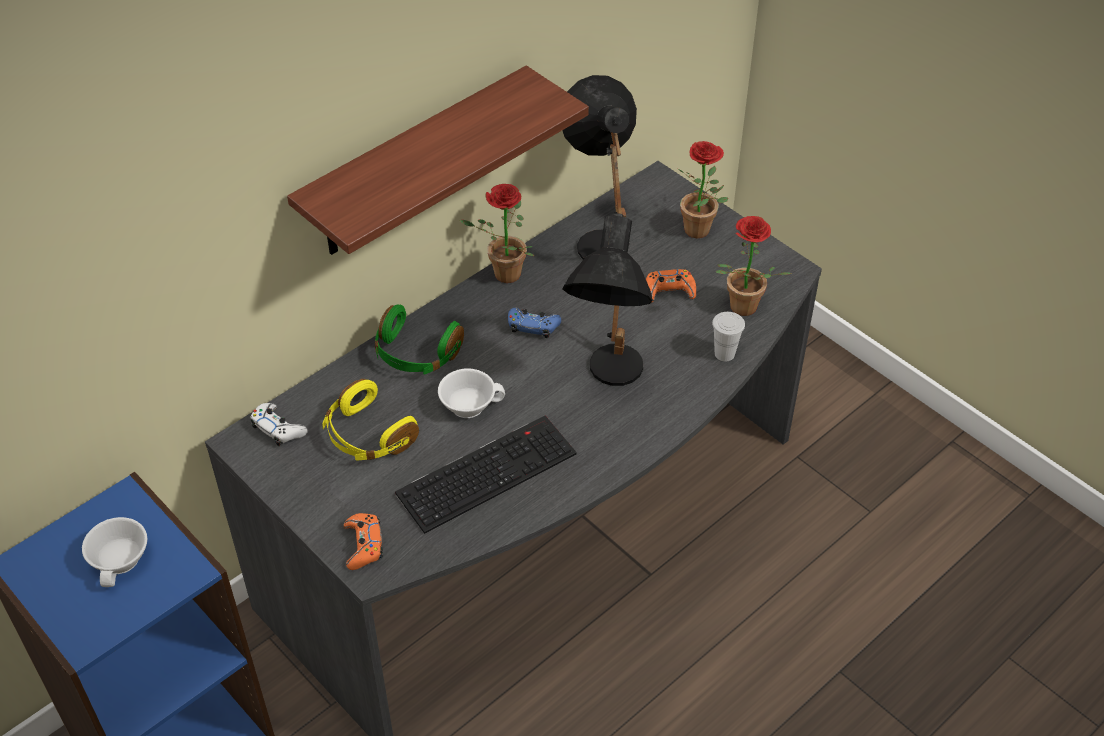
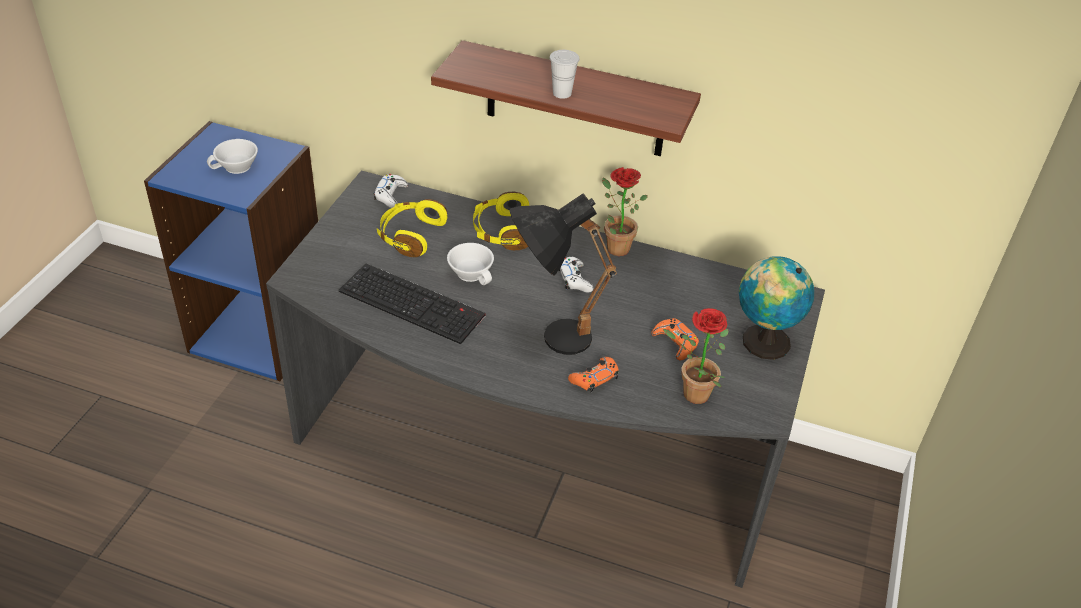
camera: 60 degrees right, 5 degrees down
orange game controller [343,513,383,570] -> orange game controller moved to [568,357,619,392]
green headphones [375,305,464,374] -> yellow headphones [473,192,529,250]
blue game controller [508,308,561,338] -> white game controller [558,257,594,292]
black table lamp [562,75,637,260] -> none
potted plant [678,141,728,238] -> globe [739,256,814,360]
white cup [712,312,745,361] -> white cup moved to [550,50,580,99]

